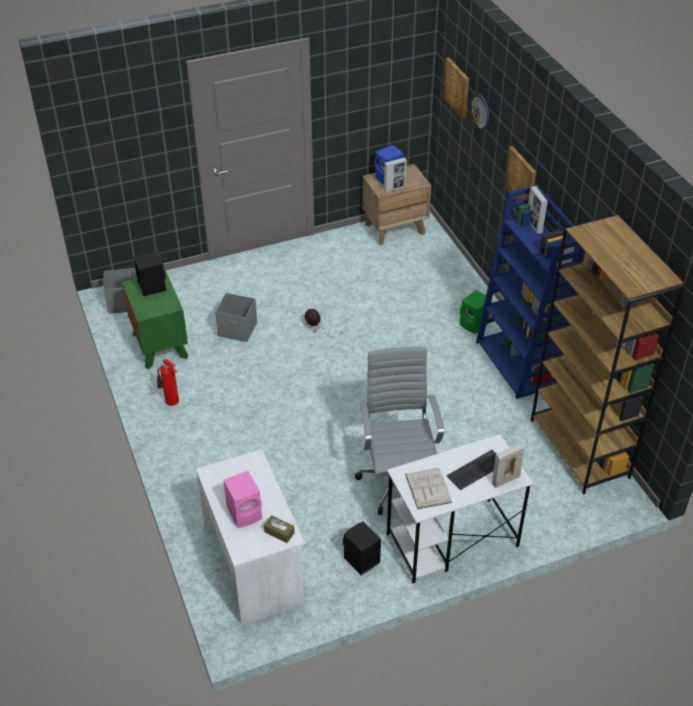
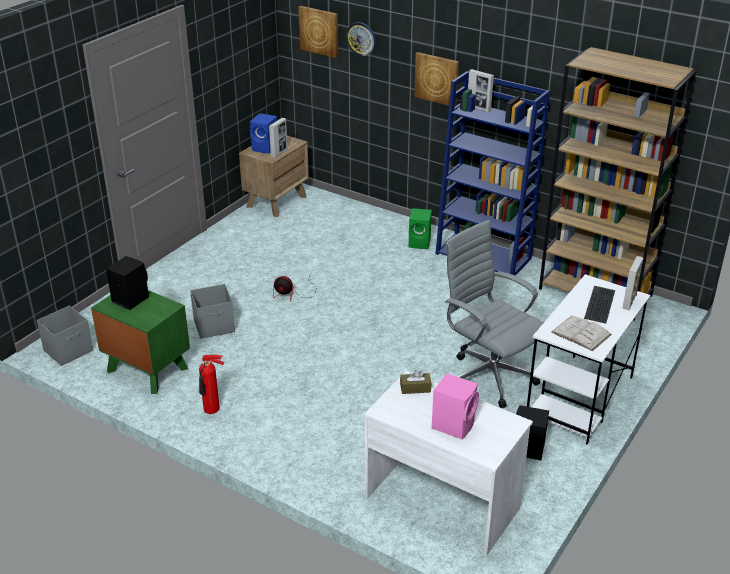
camera: 35 degrees left, 10 degrees down
brown tissue box [264,515,295,543] -> brown tissue box moved to [400,370,431,394]

